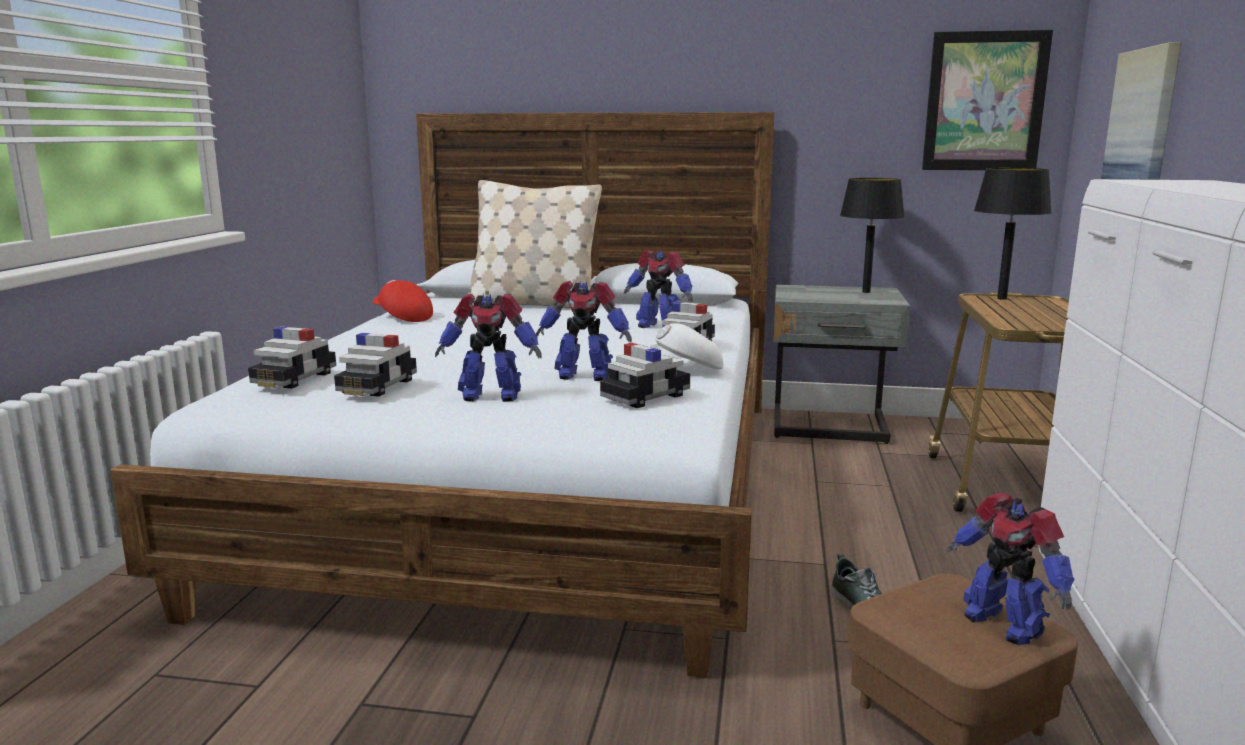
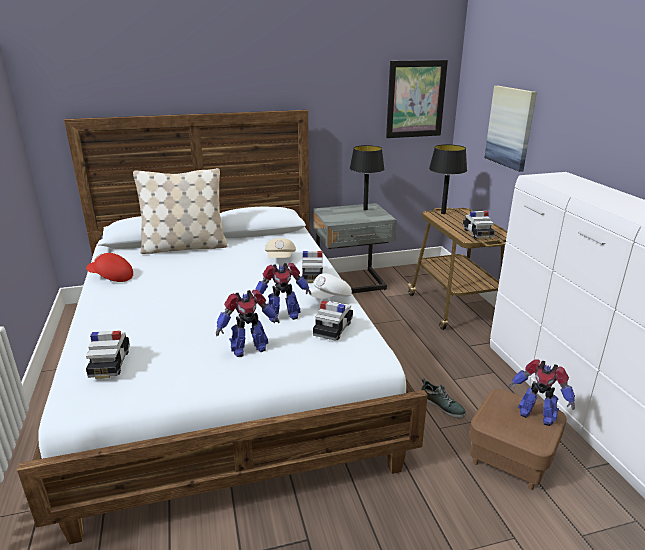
camera: 25 degrees left, 10 degrees up
toy car [334,333,417,397] -> toy car moved to [463,211,495,239]
toy robot [624,250,693,328] -> beige cap [265,238,296,258]

